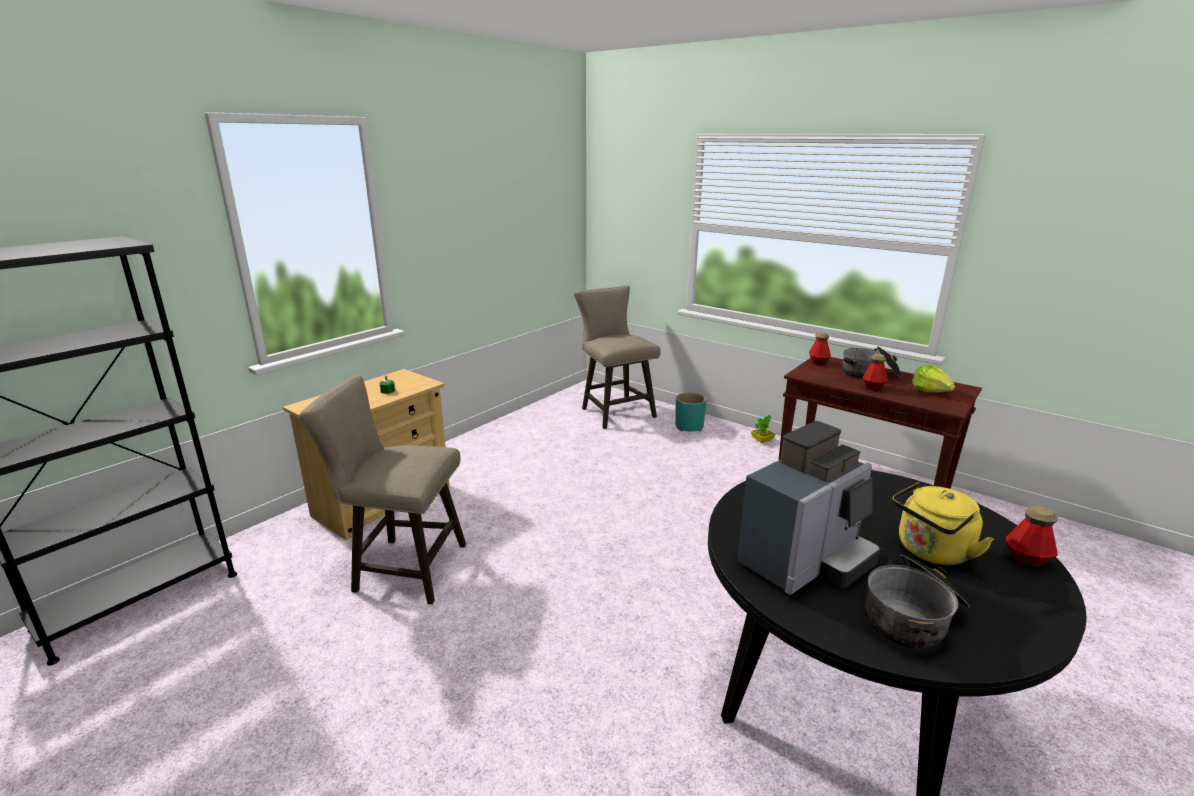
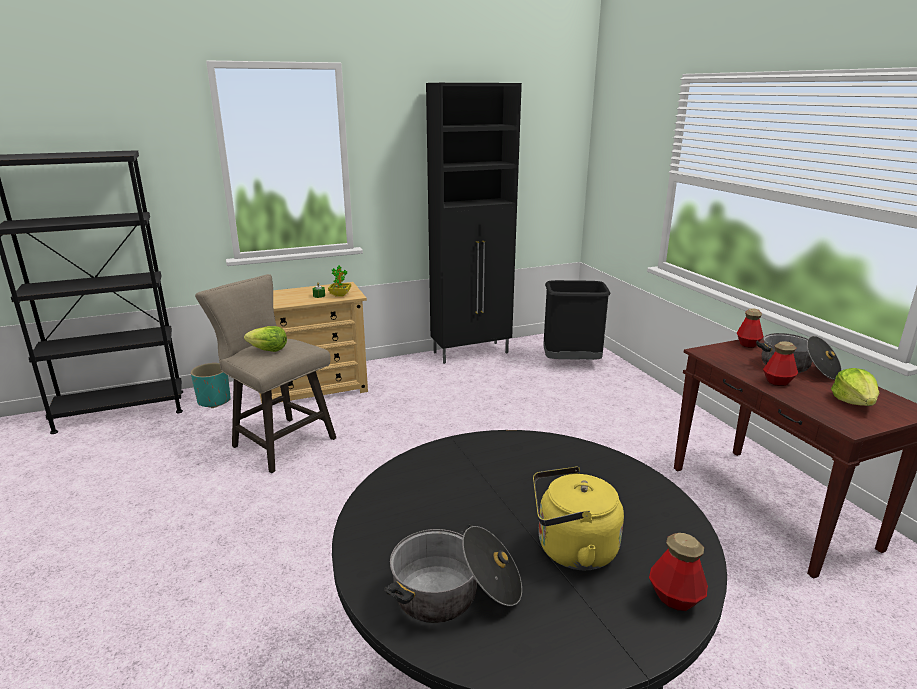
camera: 30 degrees right, 0 degrees up
beige stool [574,285,661,429] -> black trash can [543,280,611,360]
turquoise planter [675,393,707,432] -> turquoise planter moved to [191,363,230,408]
coffee machine [737,421,880,595] -> none
potted plant [751,415,775,443] -> potted plant moved to [328,265,351,297]
none -> lettuce [244,326,287,352]
none -> black cabinet [426,83,522,364]

